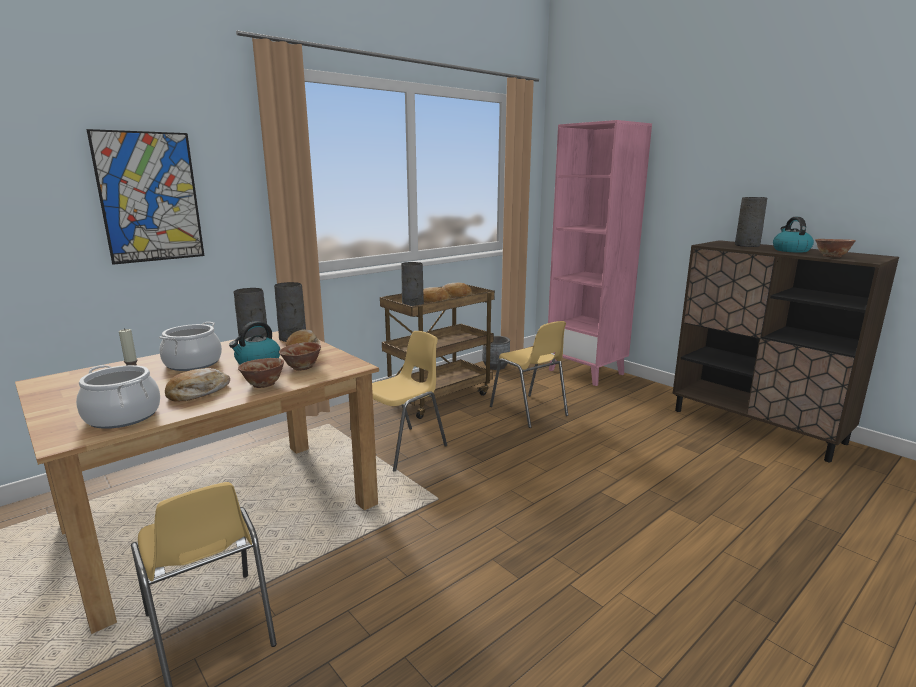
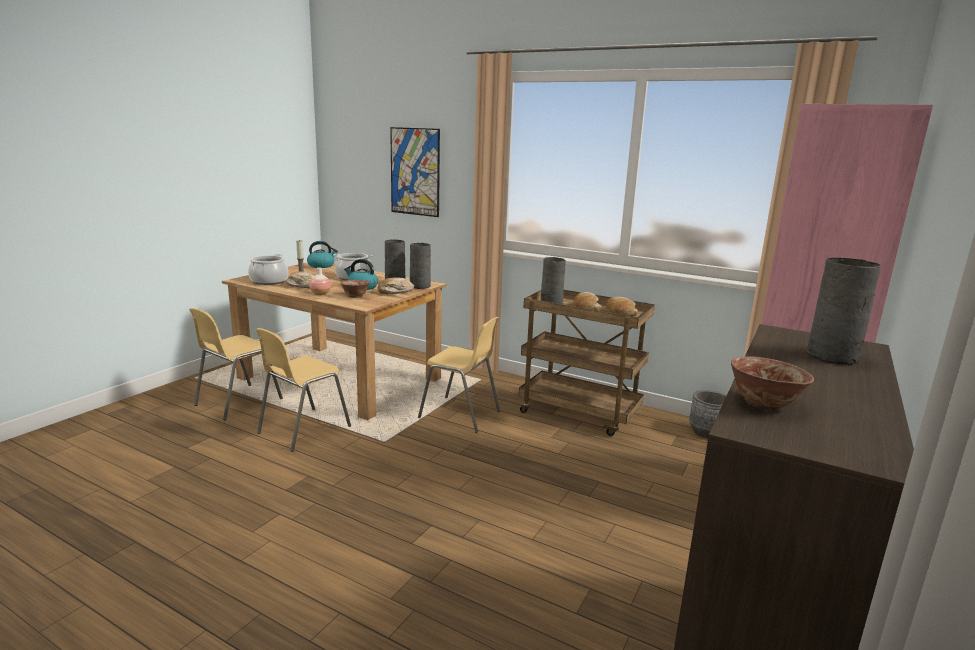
camera: 70 degrees right, 0 degrees up
bowl [238,358,284,388] -> vase [309,267,331,295]
yellow chair [490,321,568,428] -> yellow chair moved to [256,328,351,452]
kettle [773,217,814,253] -> kettle moved to [307,241,338,268]

